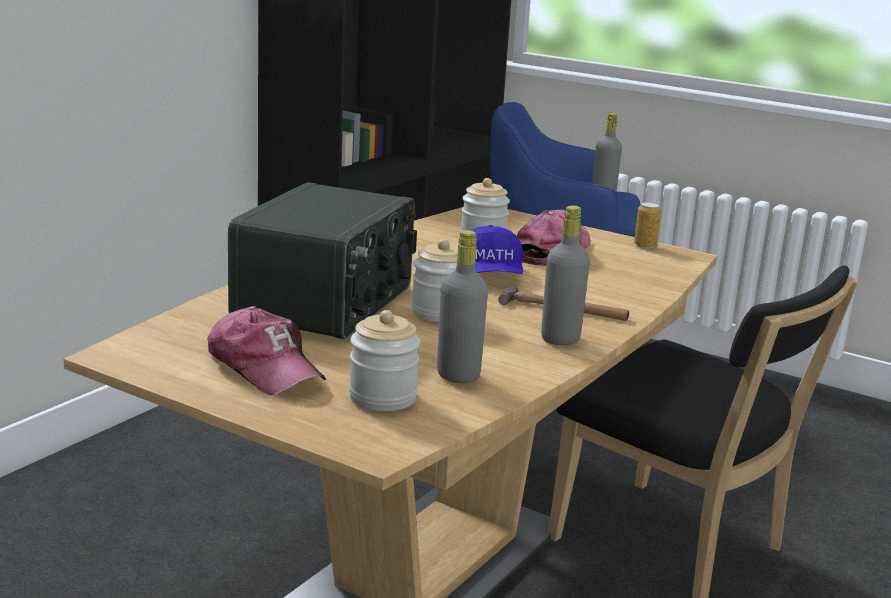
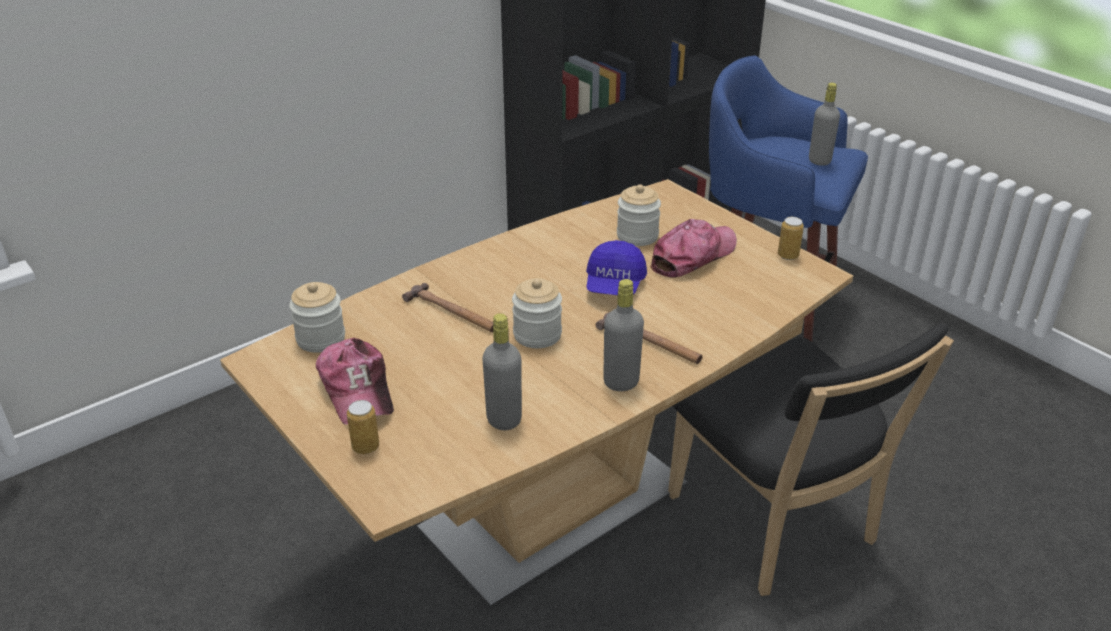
camera: 20 degrees right, 15 degrees up
radio [228,182,417,339] -> hammer [402,283,493,332]
jar [349,310,420,411] -> jar moved to [289,282,345,353]
none -> can [347,400,379,454]

